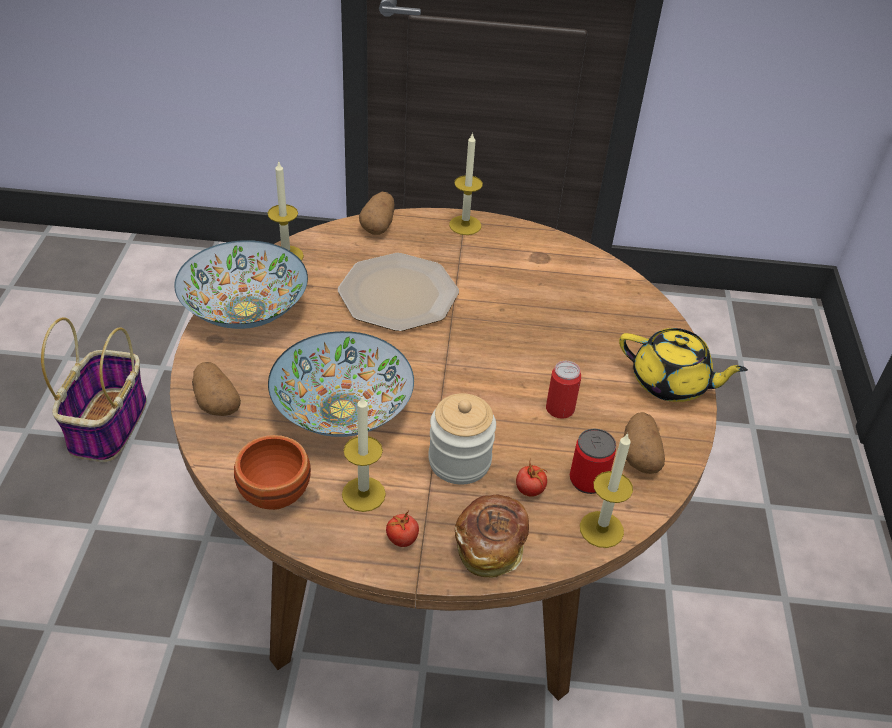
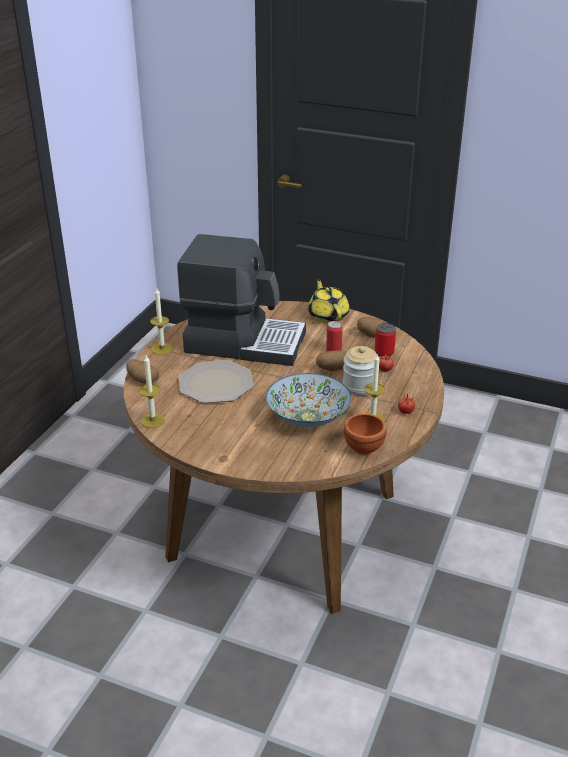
camera: 70 degrees left, 10 degrees down
basket [41,317,147,462] -> none
bowl [174,240,308,329] -> none
potato [192,362,241,416] -> potato moved to [316,350,347,371]
bread [455,495,529,578] -> none
candle [580,433,633,548] -> none
yellow teapot [619,328,748,402] -> yellow teapot turned 60 degrees counterclockwise [308,278,350,323]
none -> coffee machine [177,234,306,366]

